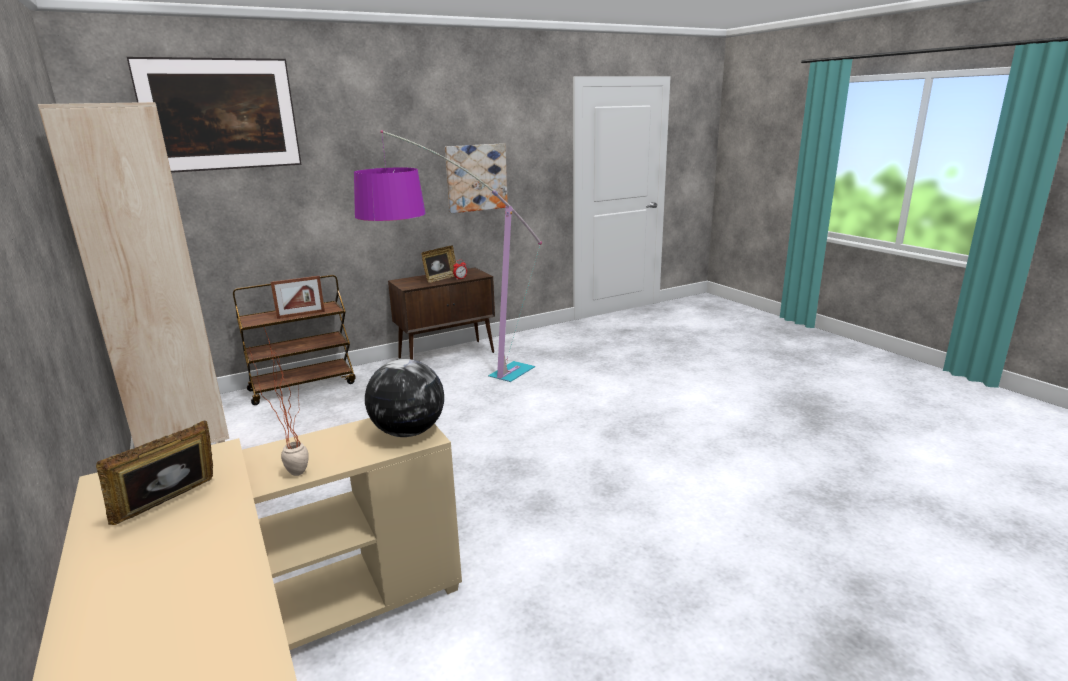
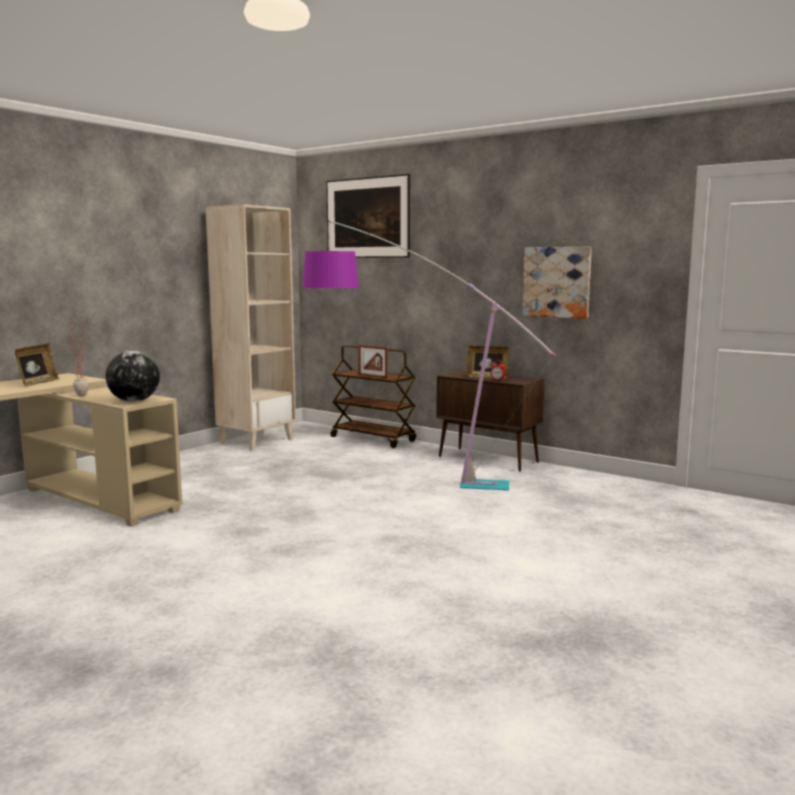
camera: 65 degrees right, 10 degrees down
picture frame [96,421,213,525] -> picture frame turned 90 degrees clockwise [15,344,60,386]

